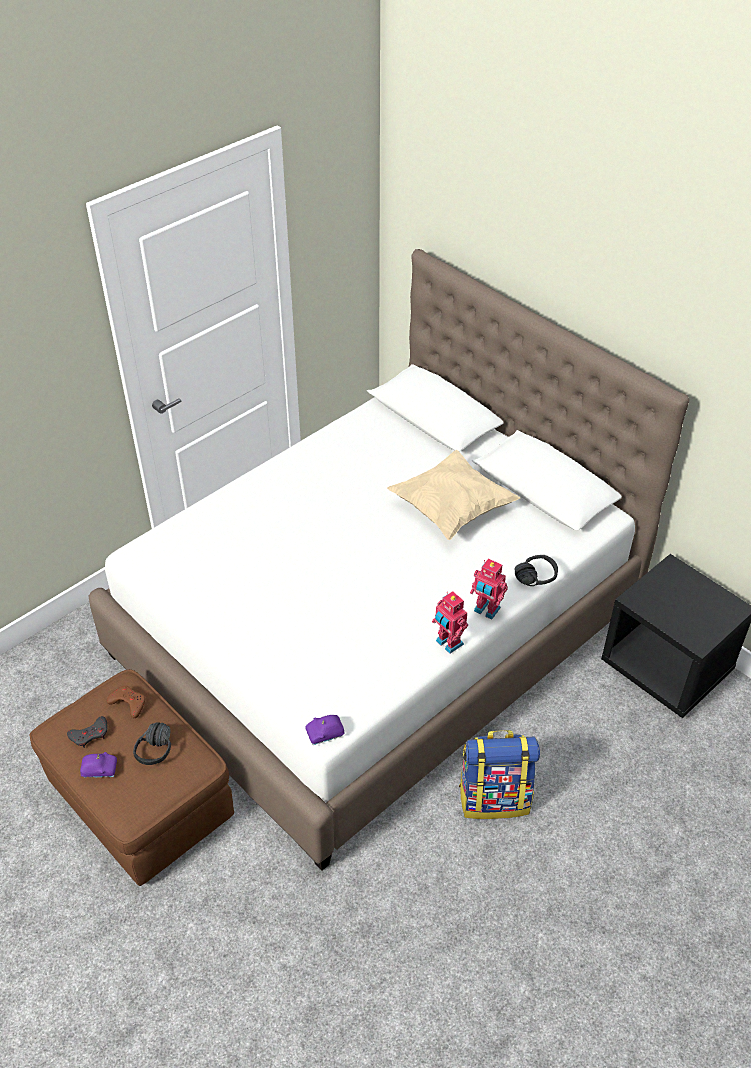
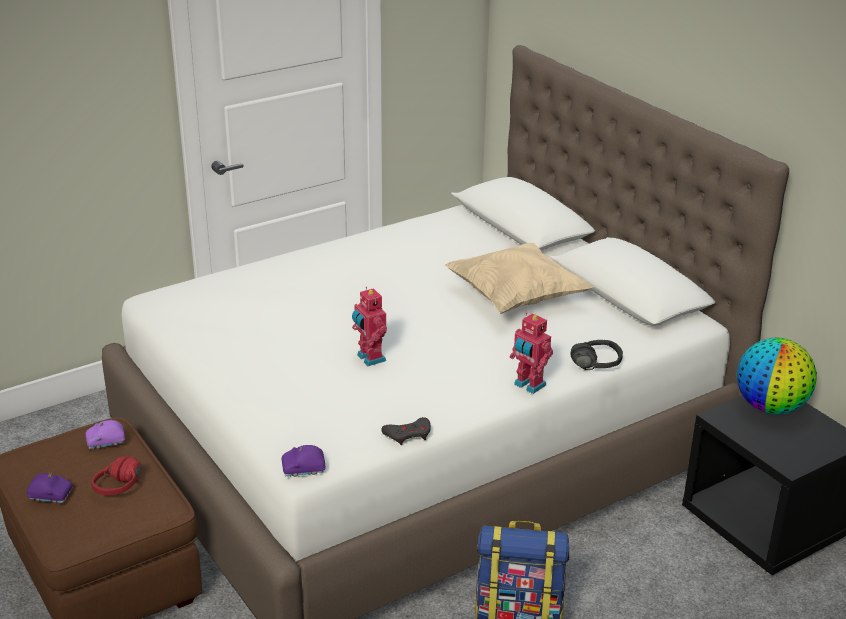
camera: 10 degrees right, 15 degrees down
grey game controller [67,716,107,748] -> grey game controller moved to [381,417,431,445]
brown game controller [107,686,145,718] -> purple toy car [86,420,125,449]
black headphones [133,723,171,765] -> red headphones [91,456,141,495]
toy robot [432,591,468,654] -> toy robot moved to [352,287,387,366]
none -> globe [737,338,817,415]

